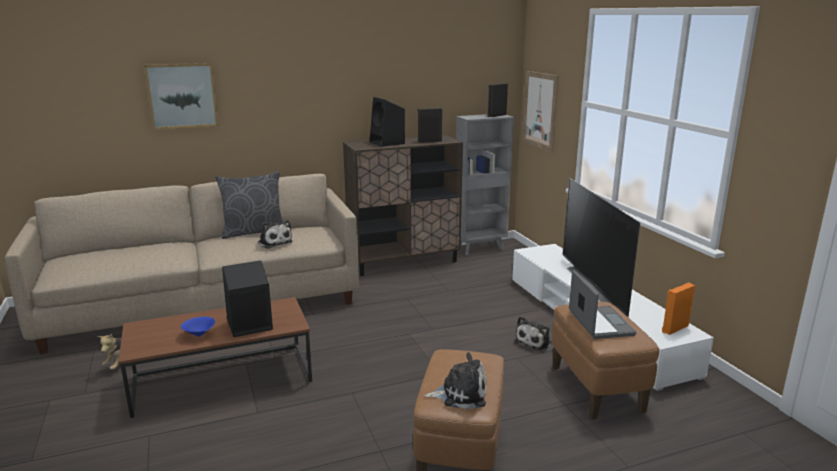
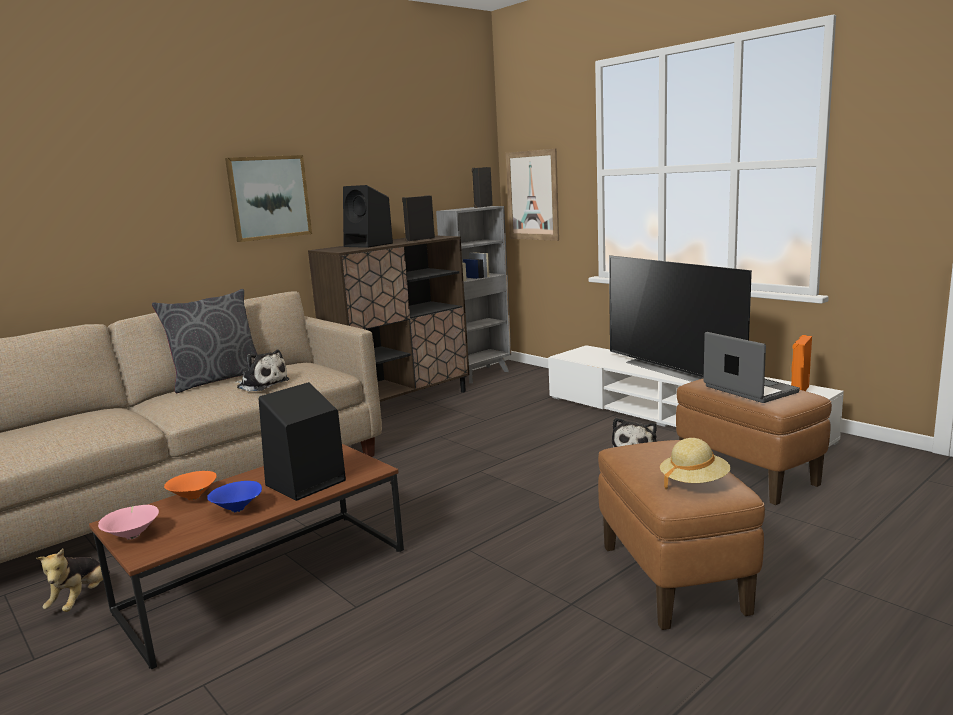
camera: 20 degrees left, 5 degrees down
picture [144,63,219,130] -> picture moved to [225,155,312,242]
plush toy [424,352,486,409] -> beige hat [660,438,731,490]
none -> pink bowl [98,505,159,540]
none -> orange bowl [164,471,217,500]

